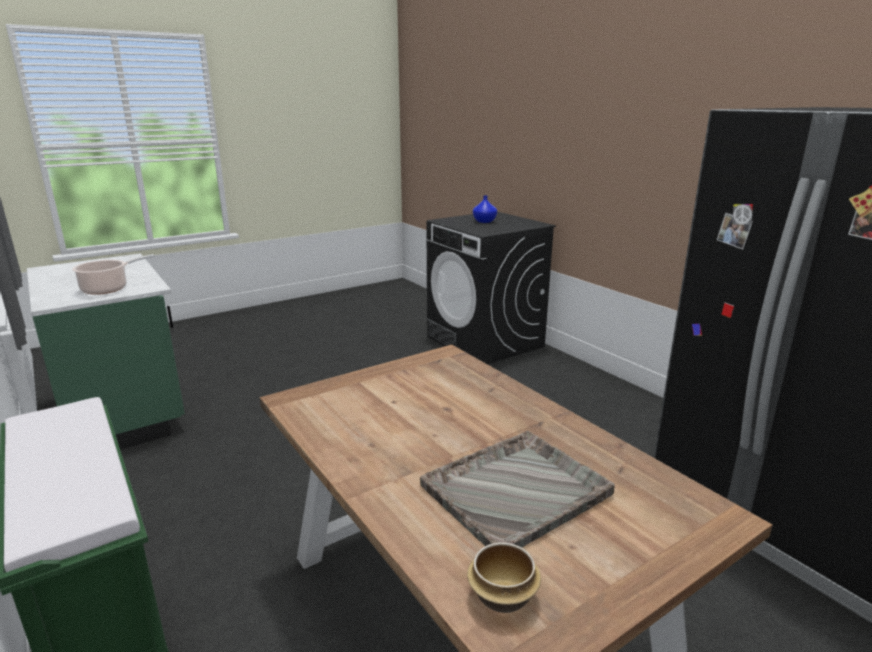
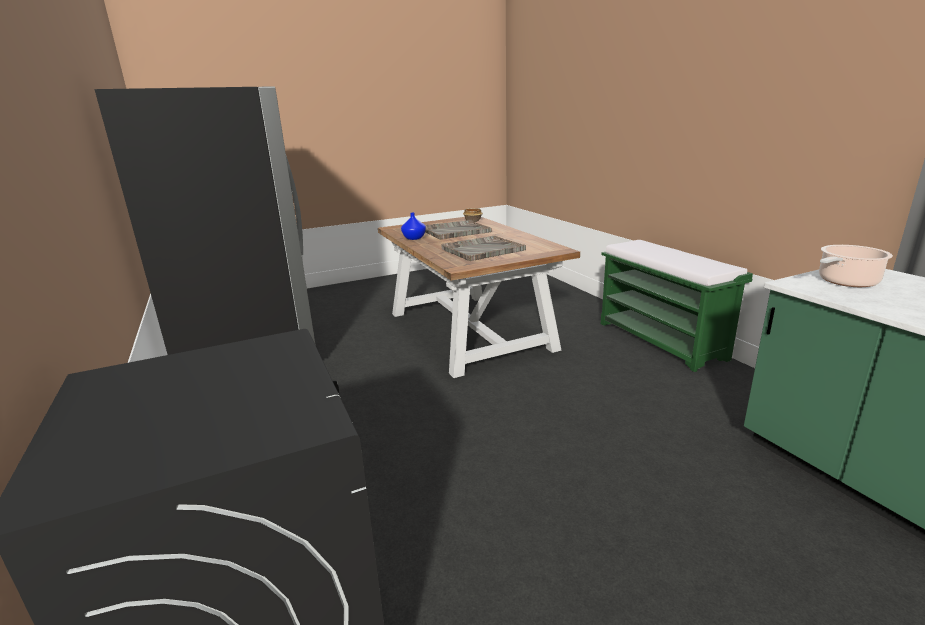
camera: 170 degrees left, 0 degrees up
blue vase [473,195,497,223] -> blue vase moved to [401,212,426,240]
none -> grey tray [441,236,526,261]

